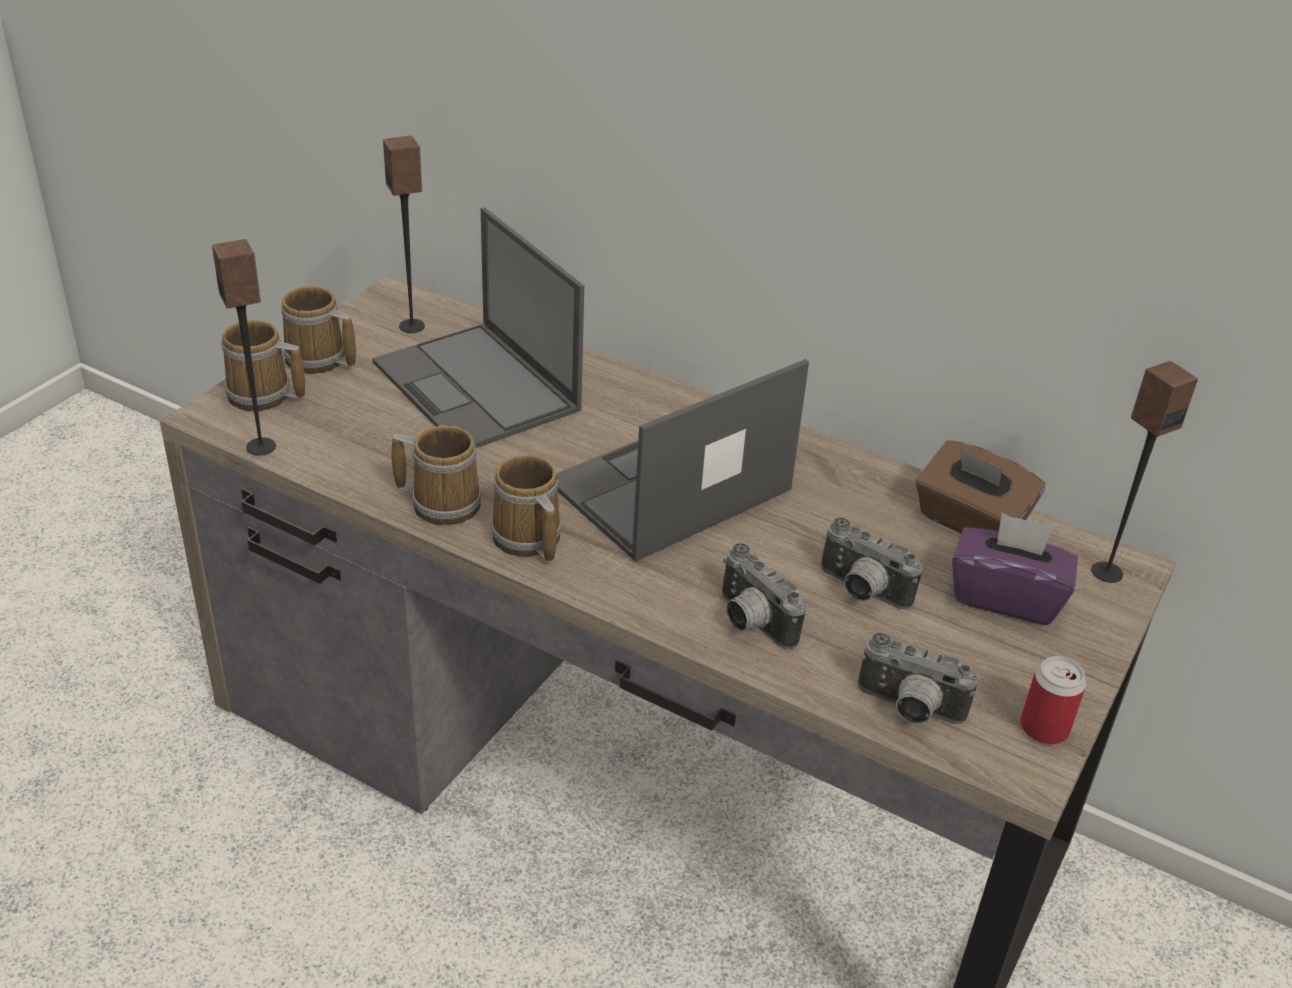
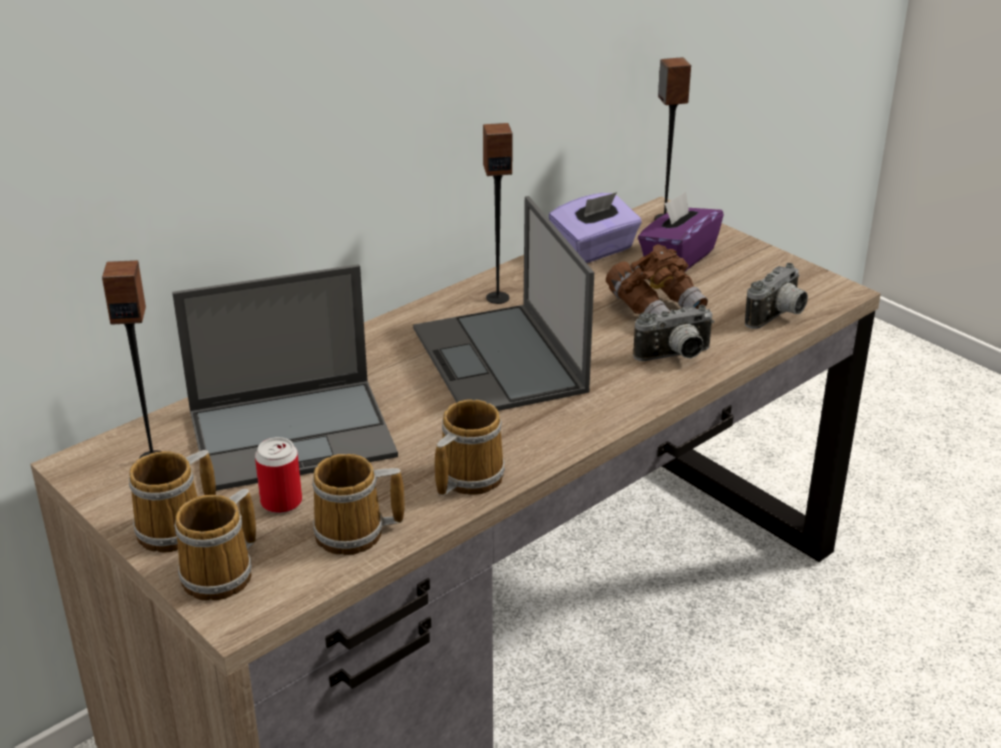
camera: 70 degrees left, 5 degrees down
speaker [212,239,276,456] -> speaker moved to [483,123,513,304]
mug [491,454,562,562] -> mug moved to [312,454,405,555]
camera [821,518,923,610] -> brown binoculars [606,244,708,315]
brown tissue box [915,441,1046,533] -> purple tissue box [549,192,642,263]
can [1020,656,1086,744] -> can moved to [255,437,302,513]

